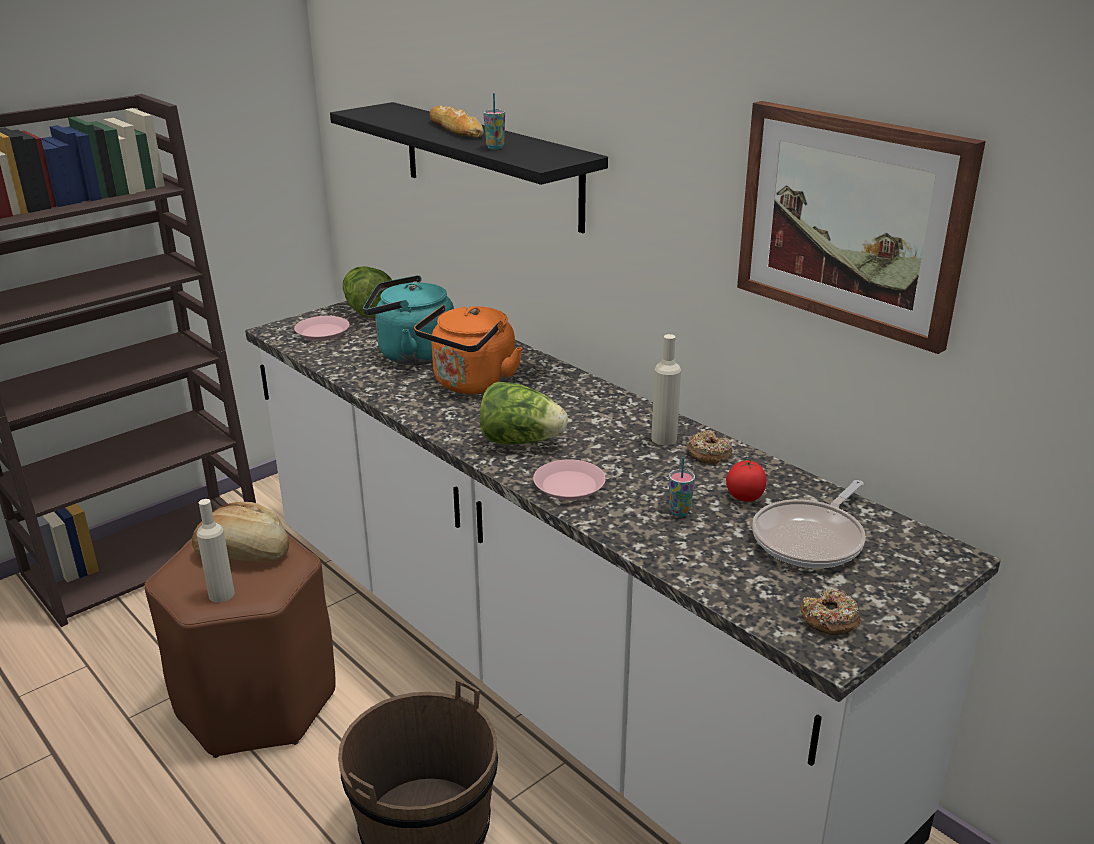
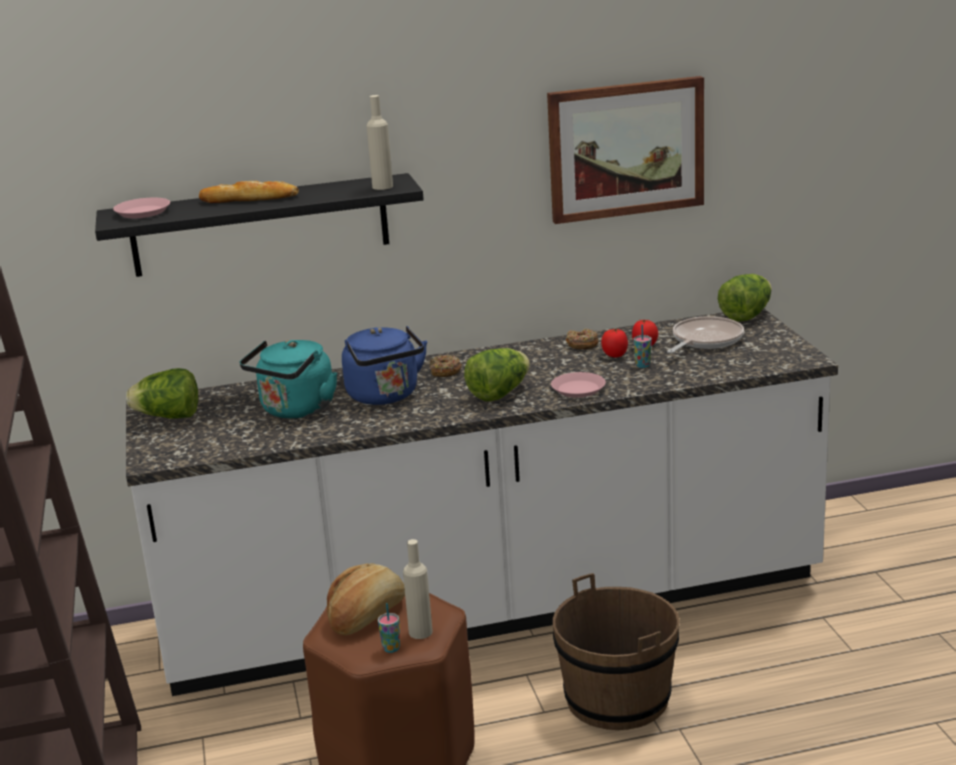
camera: 60 degrees left, 5 degrees down
pink plate [294,316,350,341] -> pink plate moved to [113,198,170,218]
orange kettle [414,305,523,394] -> blue kettle [342,326,427,405]
cup [483,93,505,149] -> cup moved to [378,603,400,653]
beige bottle [651,334,681,445] -> beige bottle moved to [366,95,393,190]
frying pan [752,480,866,568] -> frying pan turned 120 degrees counterclockwise [667,316,744,353]
donut [800,588,860,635] -> donut moved to [430,355,462,377]
none -> tomato [601,328,628,358]
none -> lettuce [718,274,772,322]

